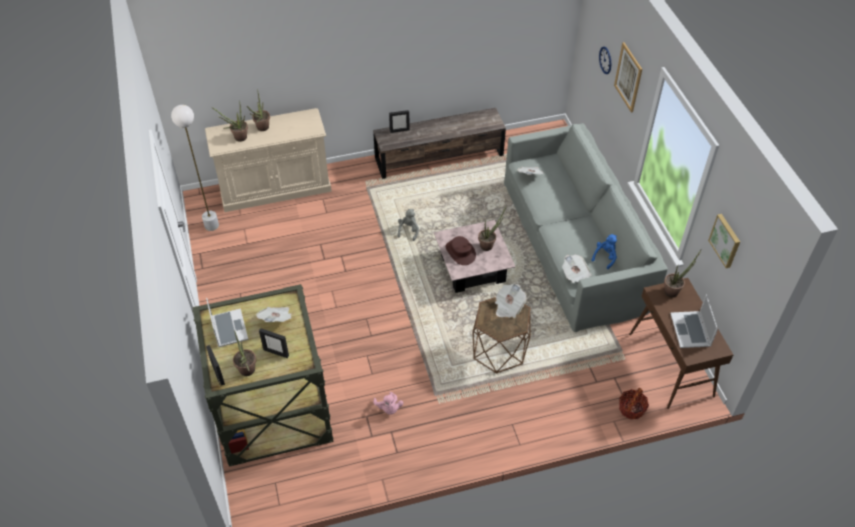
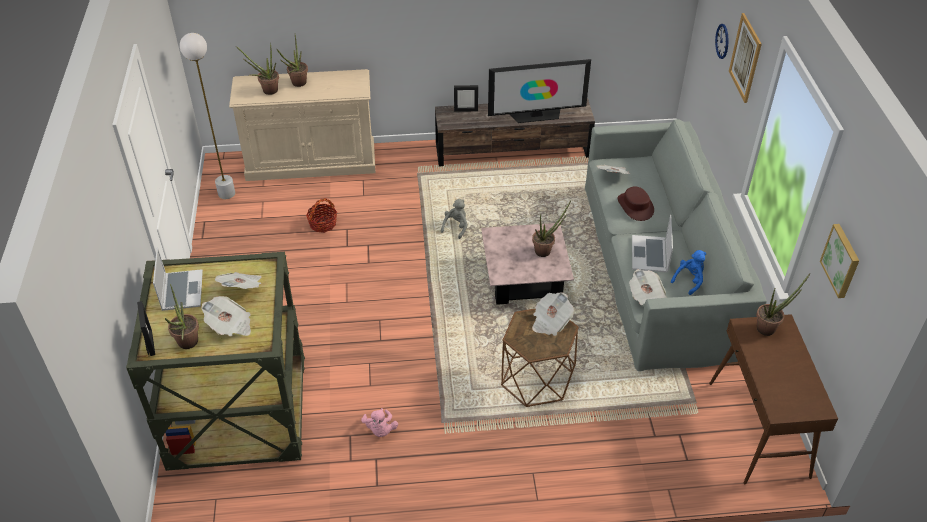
camera: 10 degrees right, 5 degrees down
picture frame [259,328,289,358] -> newspaper [201,296,251,337]
brown hat [446,236,476,265] -> brown hat moved to [618,186,654,221]
basket [619,388,649,419] -> basket moved to [306,198,337,233]
laptop [670,294,718,348] -> laptop moved to [632,215,673,273]
none -> television [488,59,591,123]

